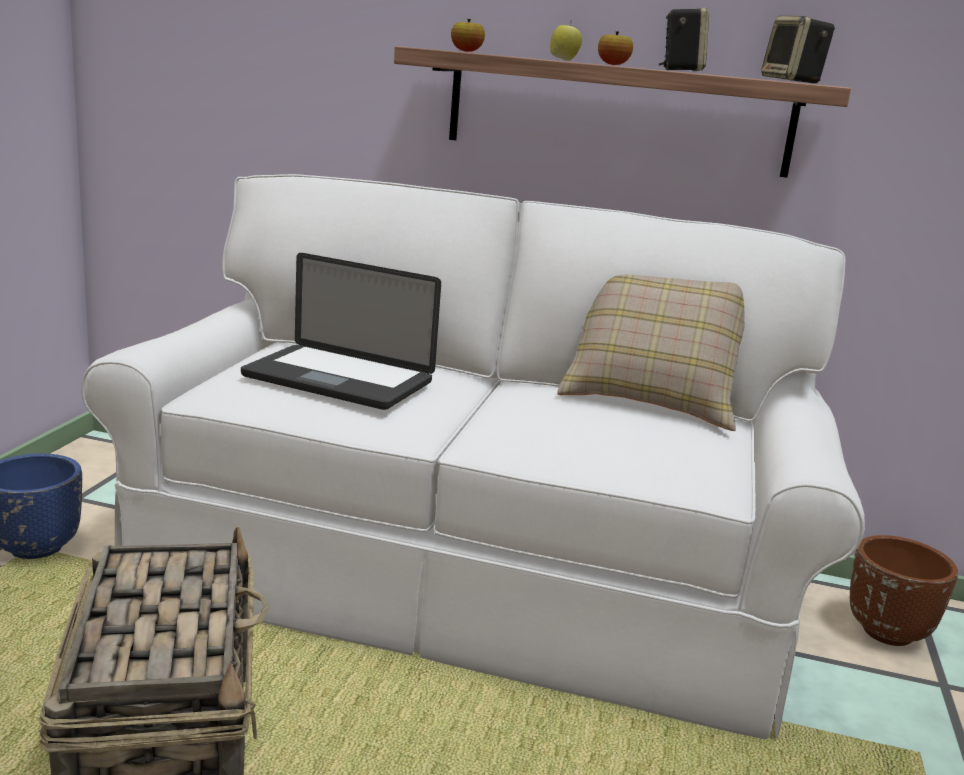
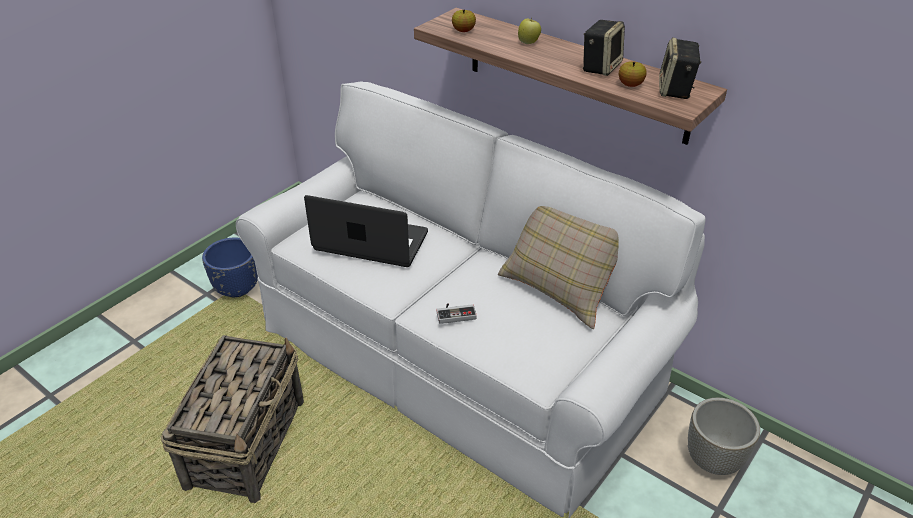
camera: 25 degrees right, 20 degrees up
laptop [241,253,441,410] -> laptop turned 150 degrees clockwise [304,195,428,267]
apple [598,31,633,65] -> apple moved to [619,61,647,87]
brown planter [850,535,958,646] -> grey planter [688,398,760,475]
none -> game controller [436,303,477,324]

